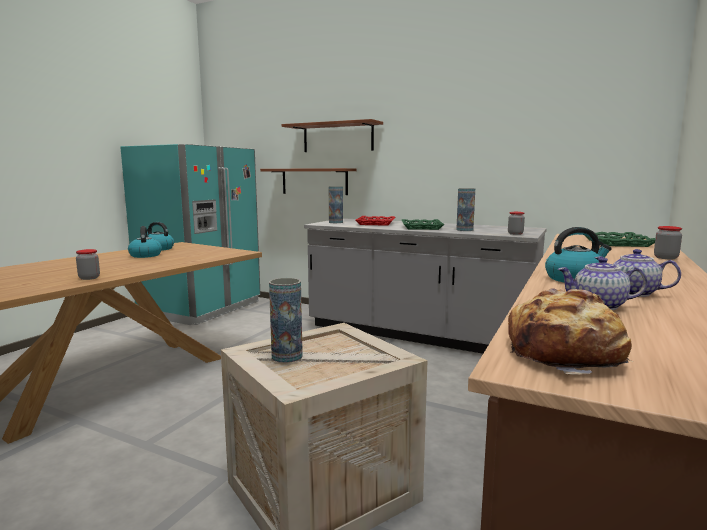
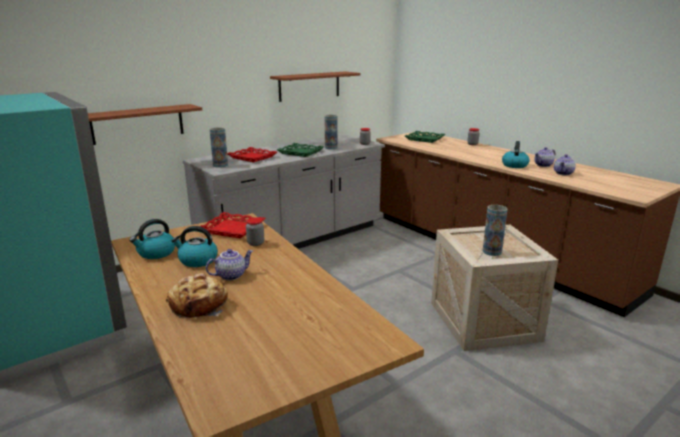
camera: 65 degrees left, 10 degrees up
jar [76,249,100,280] -> jar moved to [246,217,264,246]
brown shelf [282,119,383,152] -> brown shelf moved to [270,71,361,102]
bread [508,288,634,375] -> bread moved to [166,273,228,319]
none -> red tray [200,212,266,239]
none -> teapot [206,249,253,280]

